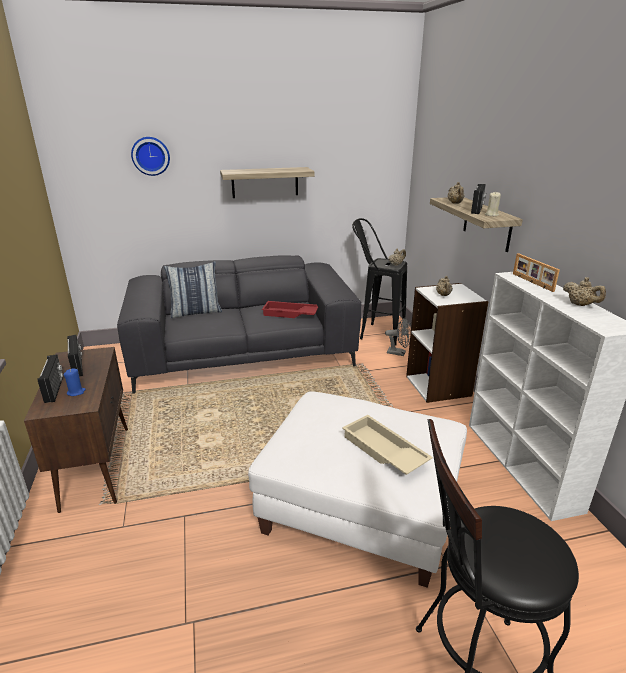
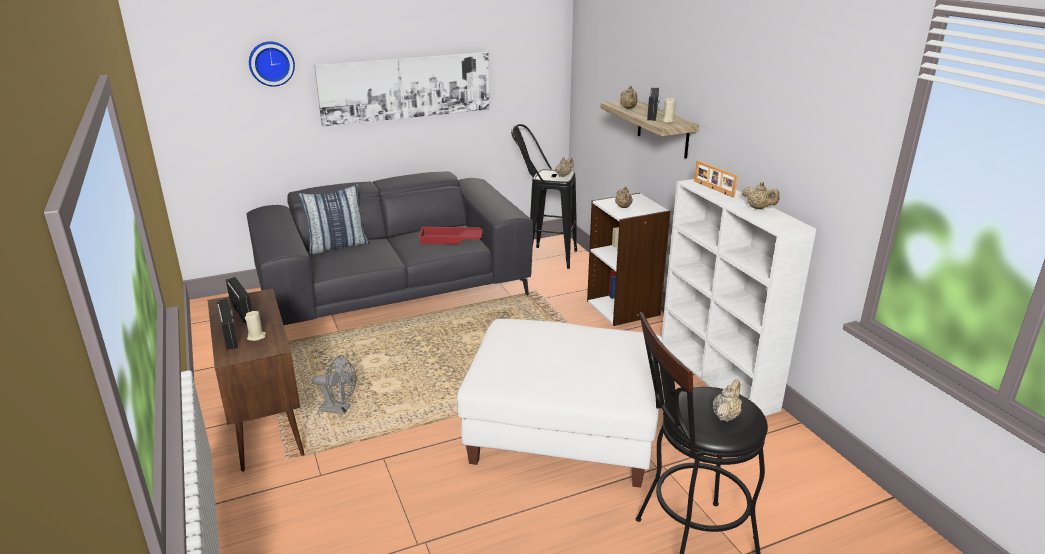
camera: 10 degrees left, 0 degrees up
blue candle [63,368,86,396] -> beige candle [245,311,266,341]
shelf [220,167,315,198] -> picture [314,52,490,127]
beige tray [342,415,433,475] -> none
grey fan [385,318,411,356] -> grey fan moved to [312,355,356,414]
none -> beige teapot [713,379,742,422]

